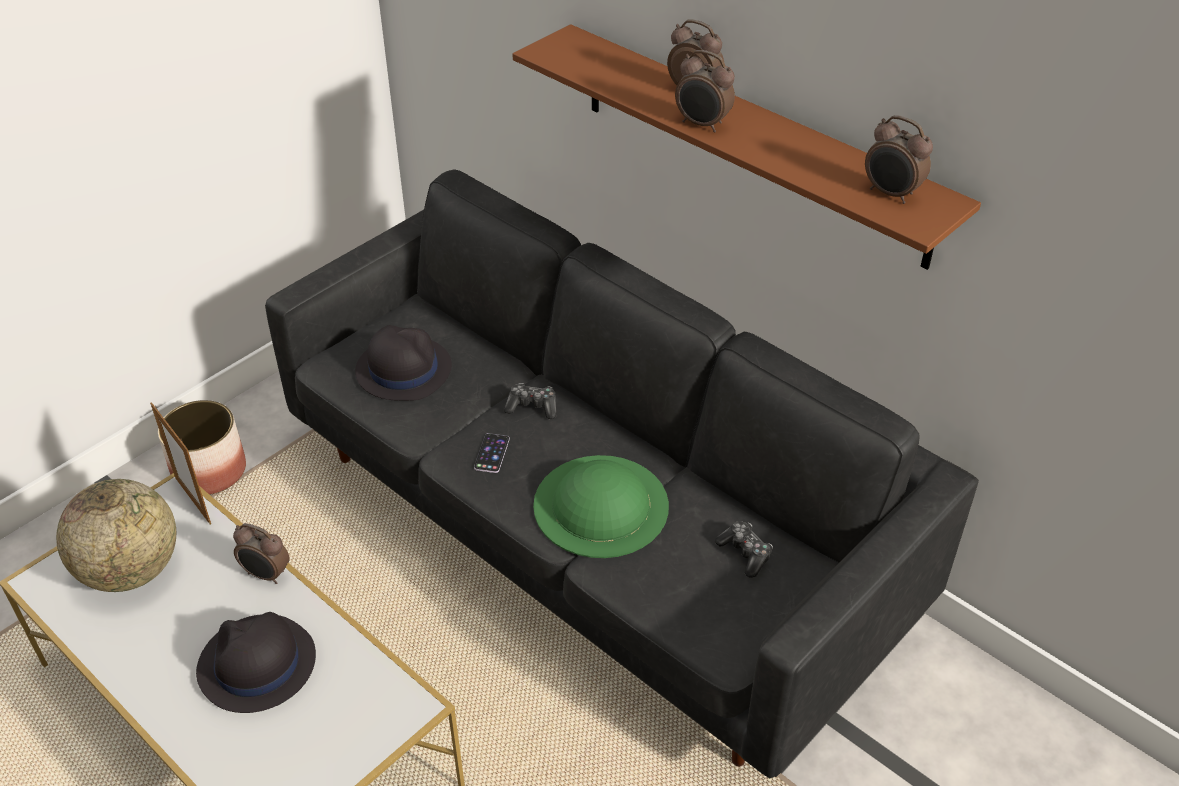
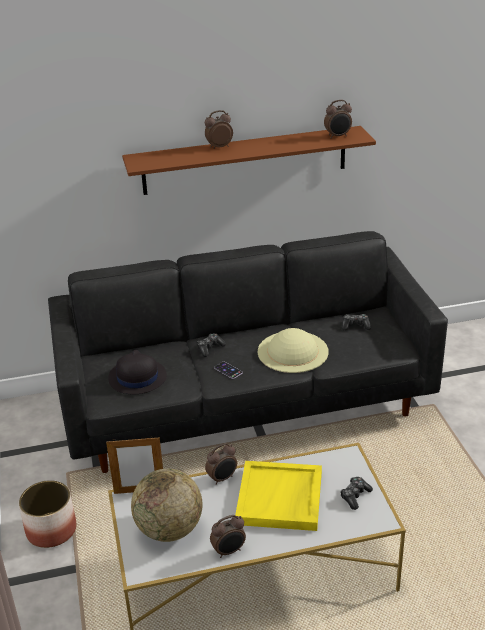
camera: 55 degrees left, 10 degrees down
black hat [196,612,316,713] -> yellow tray [235,461,322,531]
green hat [533,455,669,558] -> beige hat [258,328,329,373]
alarm clock [675,50,735,132] -> alarm clock moved to [210,515,246,558]
none -> game controller [340,477,373,510]

